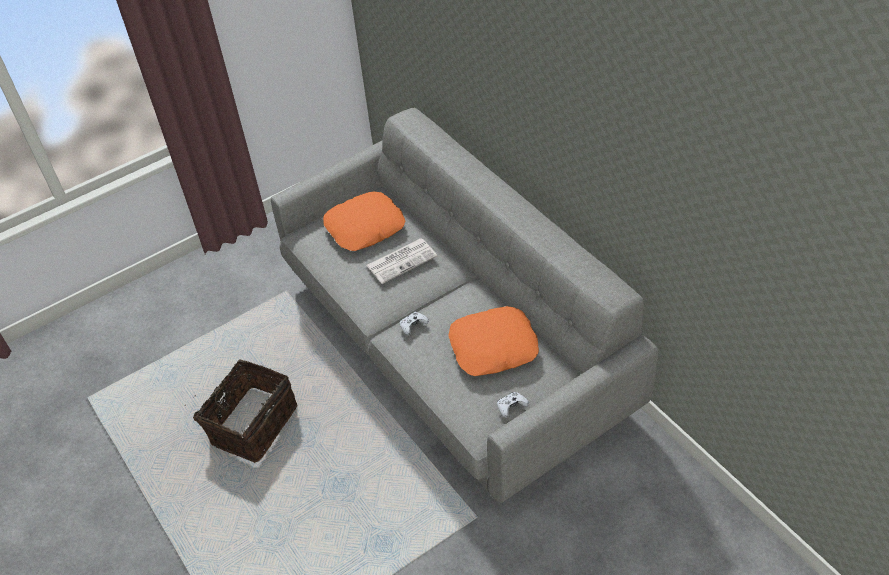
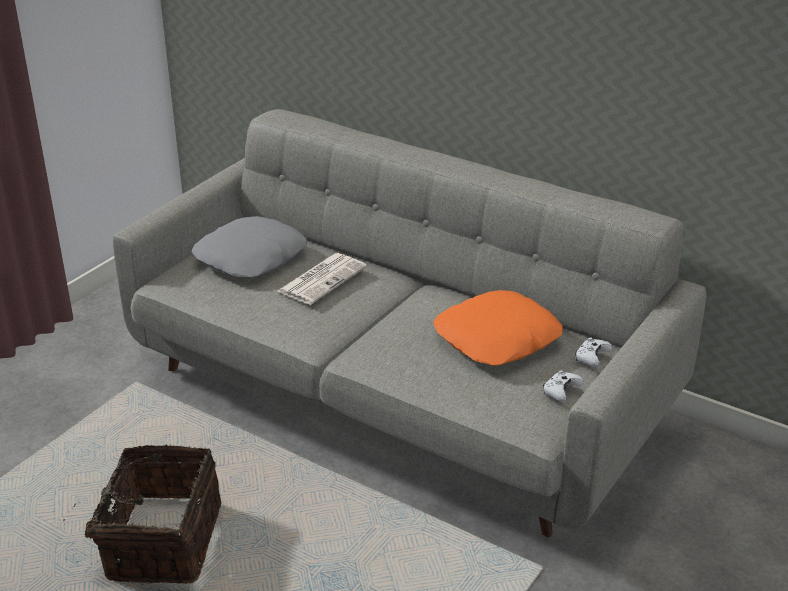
camera: 25 degrees left, 15 degrees down
orange pillow [323,192,405,251] -> grey pillow [192,216,307,278]
white game controller [399,312,429,335] -> white game controller moved to [575,338,612,367]

